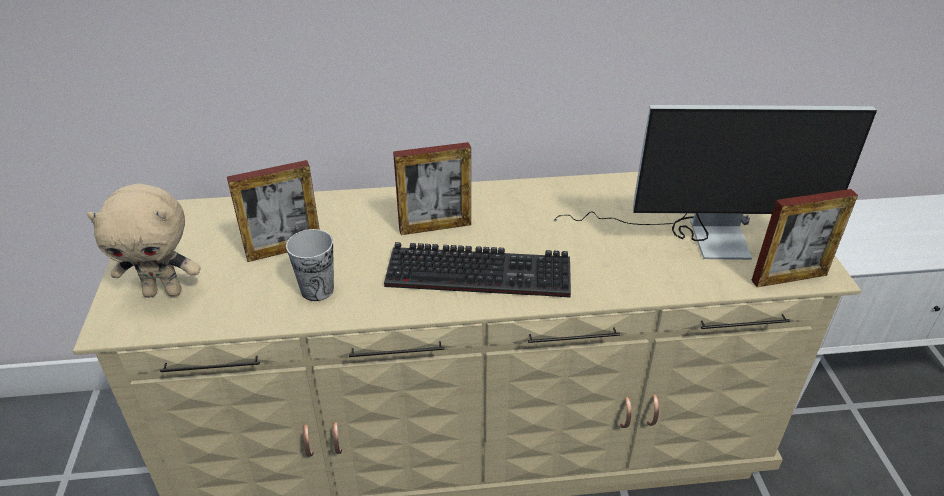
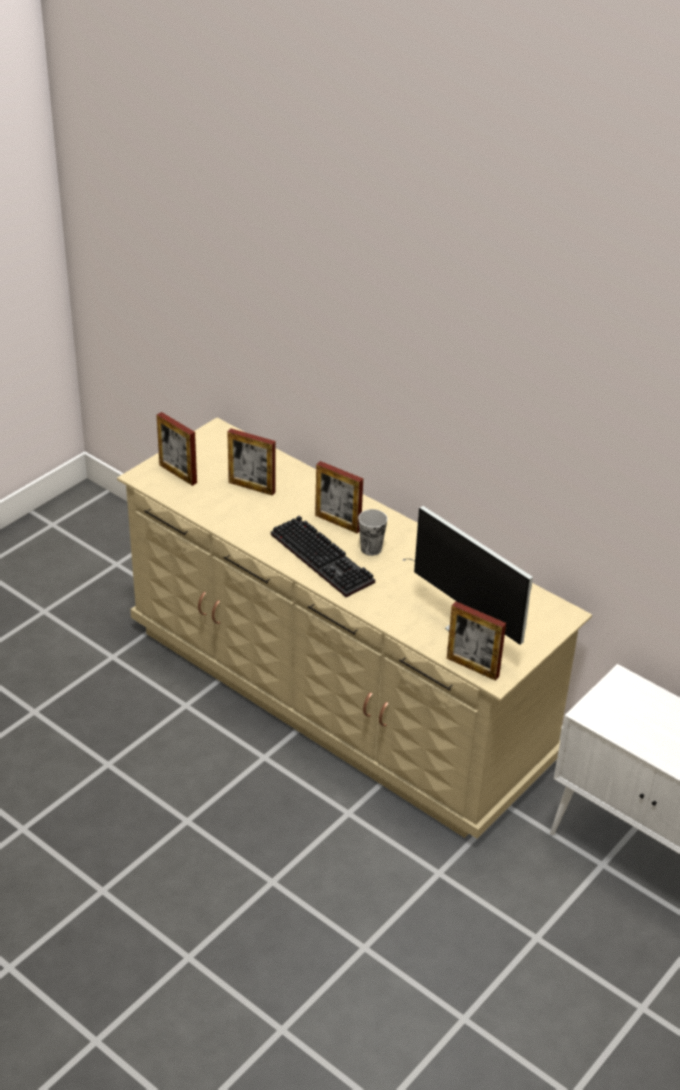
camera: 45 degrees right, 0 degrees up
beige plush toy [87,183,201,298] -> picture frame [157,412,197,486]
cup [286,229,334,301] -> cup moved to [358,509,388,556]

